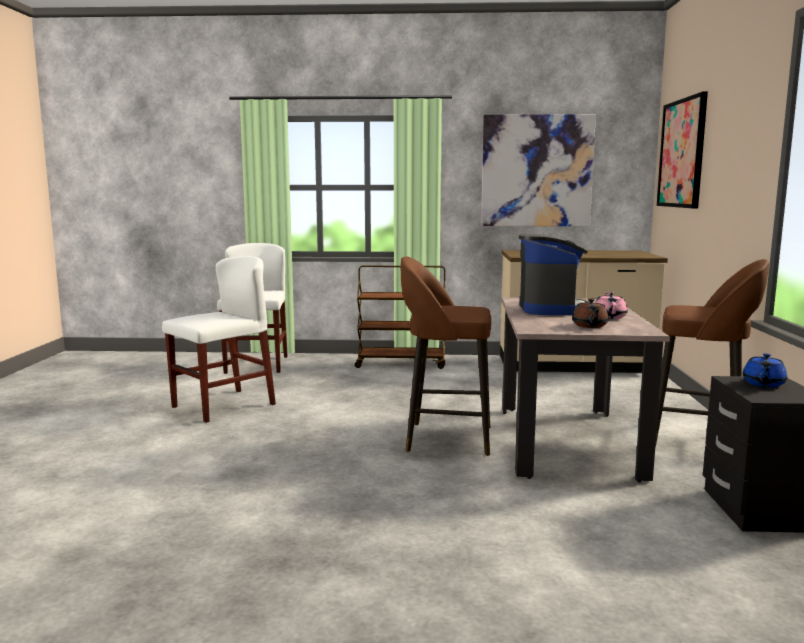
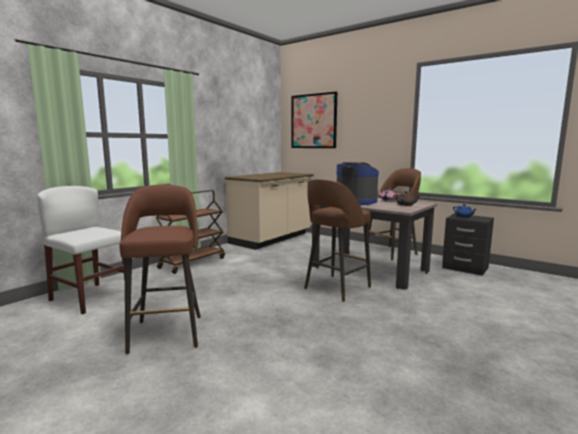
camera: 55 degrees left, 0 degrees up
white chair [162,256,276,423] -> brown stool [120,184,201,354]
picture [481,114,596,226] -> none

